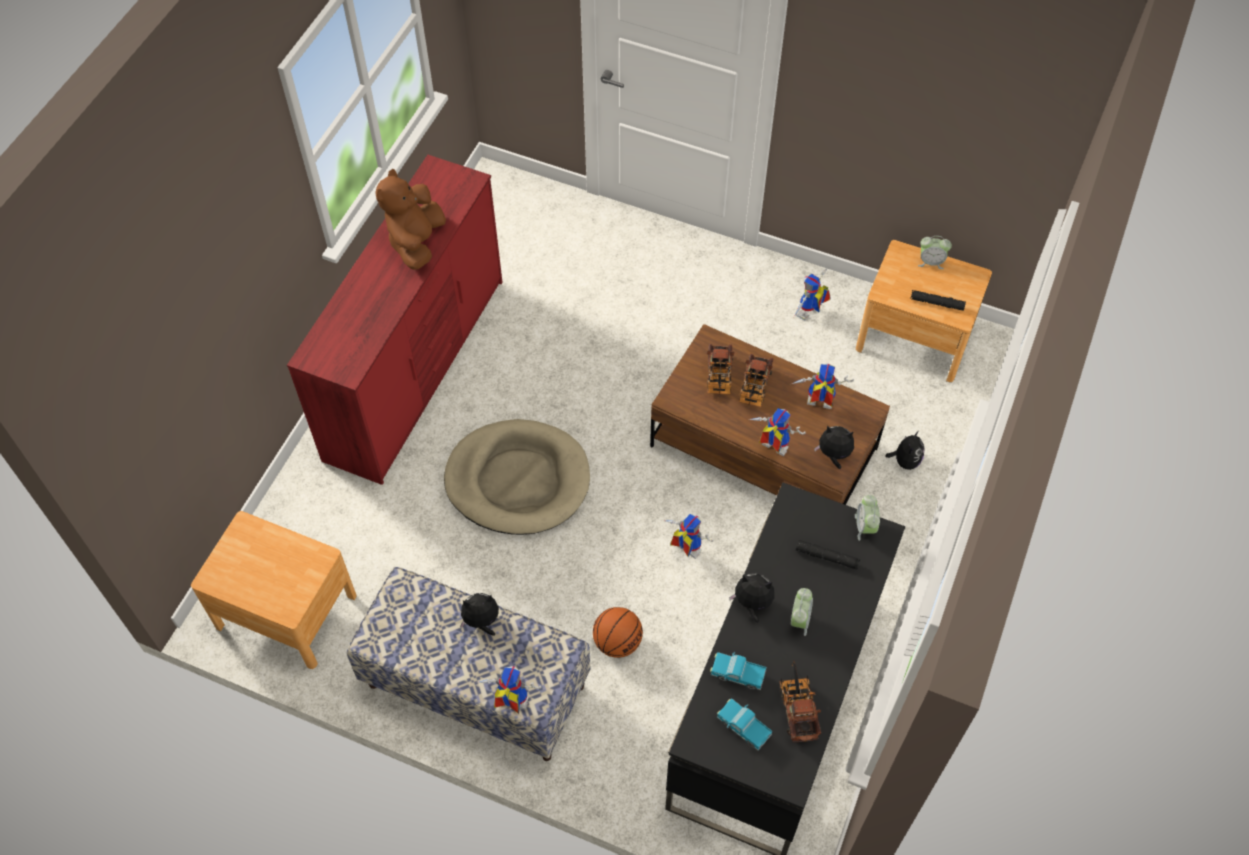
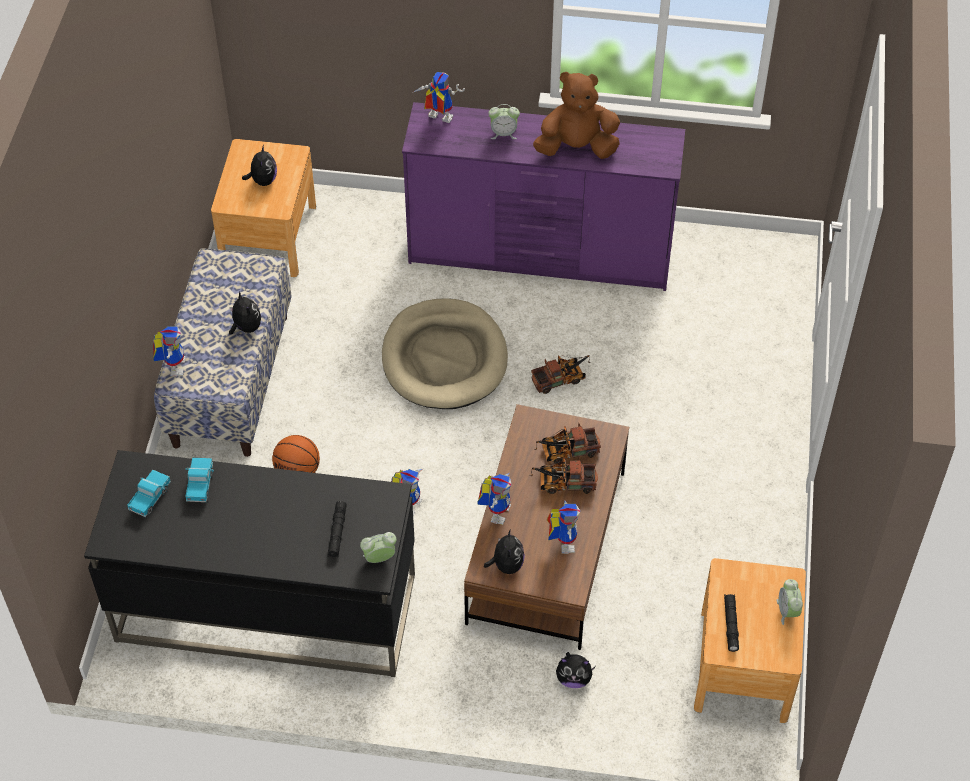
camera: 75 degrees right, 5 degrees down
red dresser [287,155,503,485] -> purple dresser [402,102,685,291]
plush toy [729,573,774,623] -> plush toy moved to [242,145,277,186]
toy truck [780,660,821,742] -> toy truck moved to [531,355,591,394]
alarm clock [791,588,813,636] -> alarm clock moved to [488,104,520,139]
toy robot [794,268,831,320] -> toy robot moved to [412,72,465,123]

